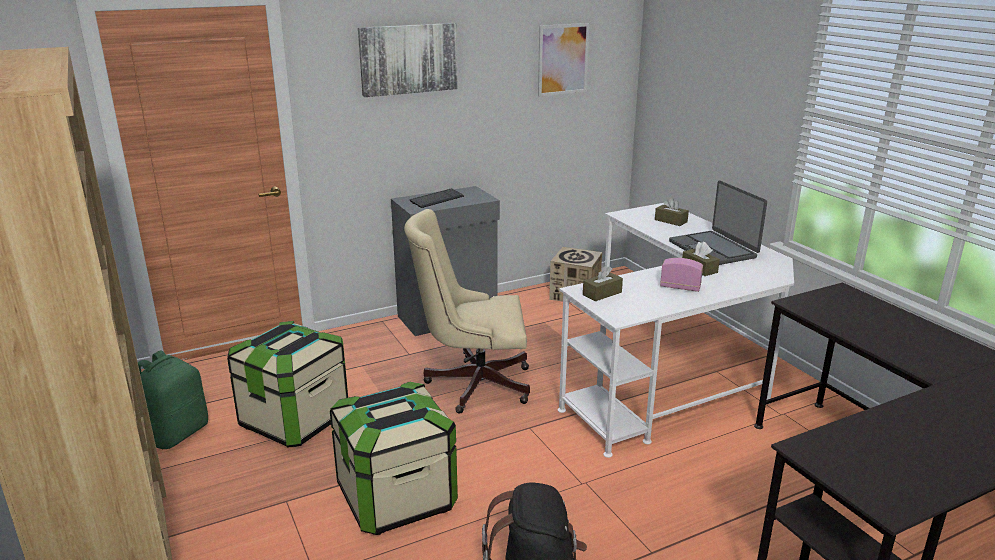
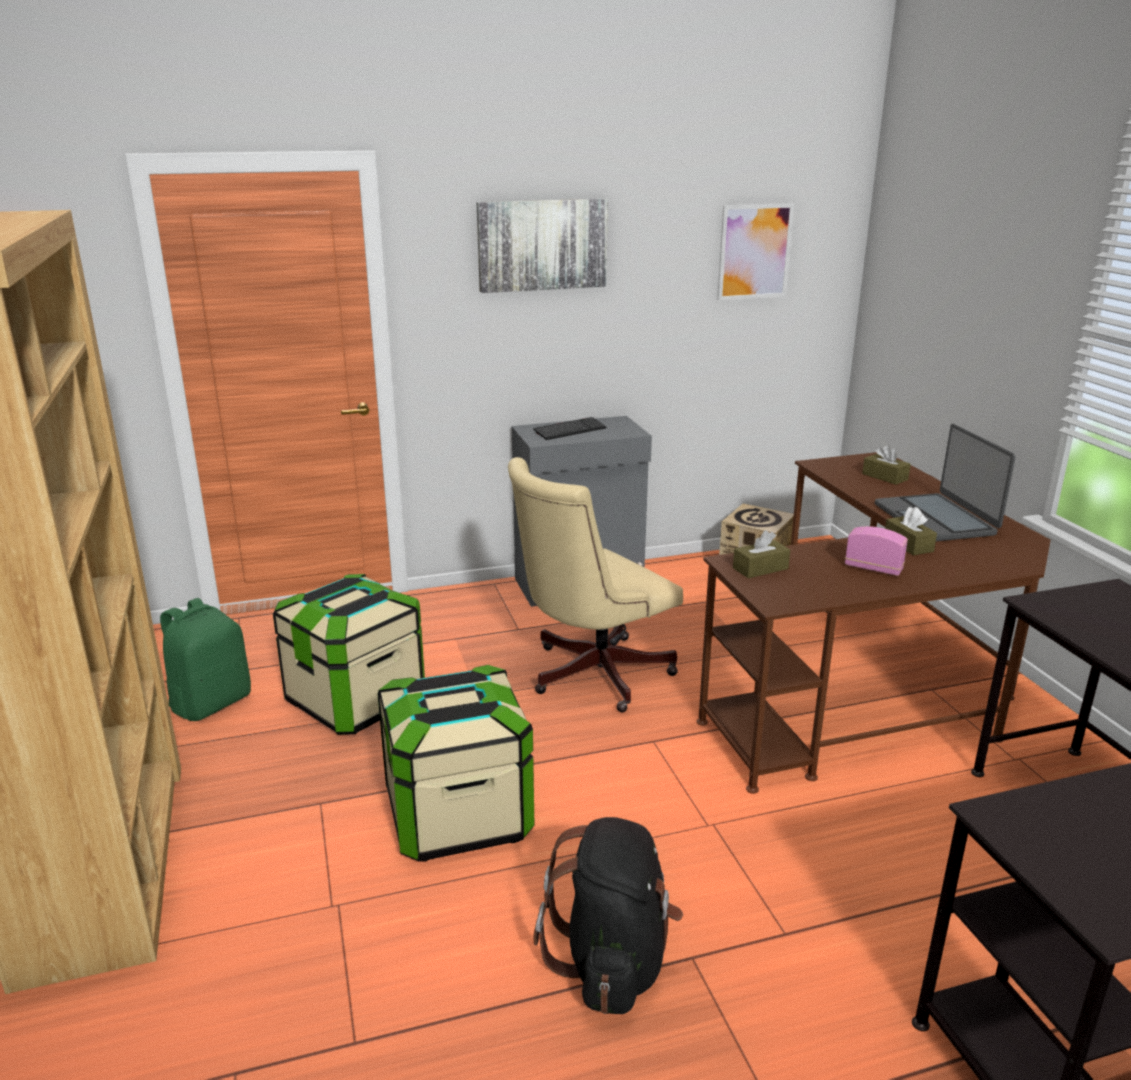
camera: 10 degrees right, 0 degrees up
beige office chair [404,209,530,414] -> beige office chair turned 45 degrees counterclockwise [508,457,683,712]
white desk [558,203,794,458] -> brown desk [696,452,1051,794]

